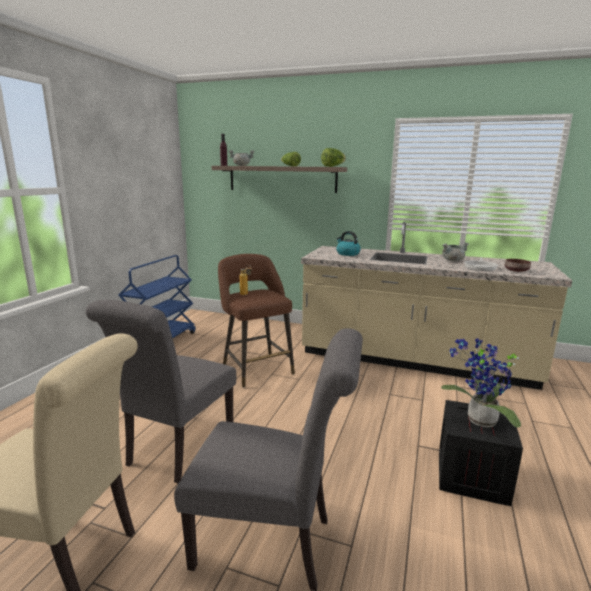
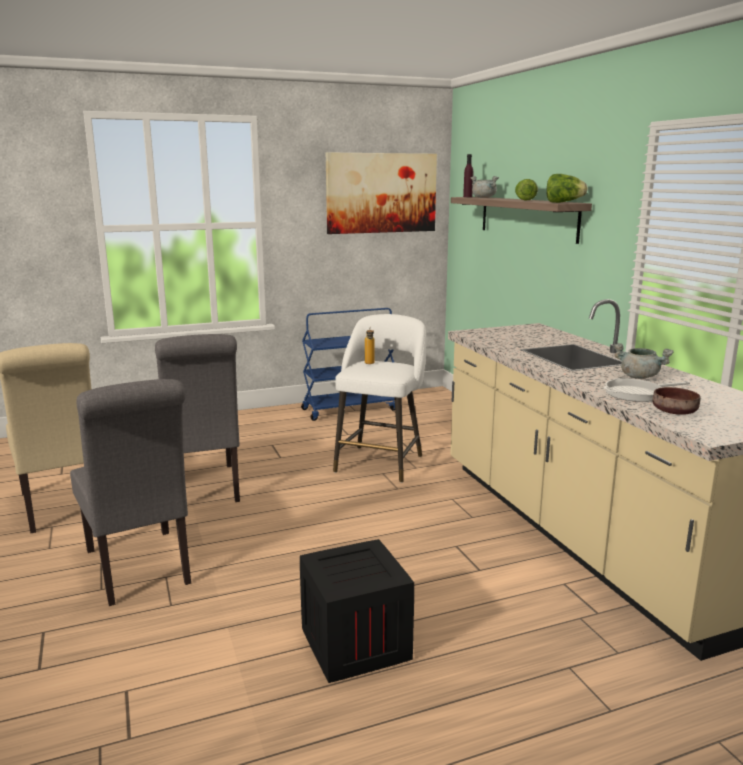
camera: 50 degrees right, 0 degrees up
grey chair [86,300,236,483] -> grey chair turned 90 degrees counterclockwise [155,334,240,502]
brown stool [218,254,295,388] -> white stool [333,314,426,483]
kettle [337,231,361,256] -> none
potted plant [441,338,521,428] -> none
none -> picture [326,152,437,234]

